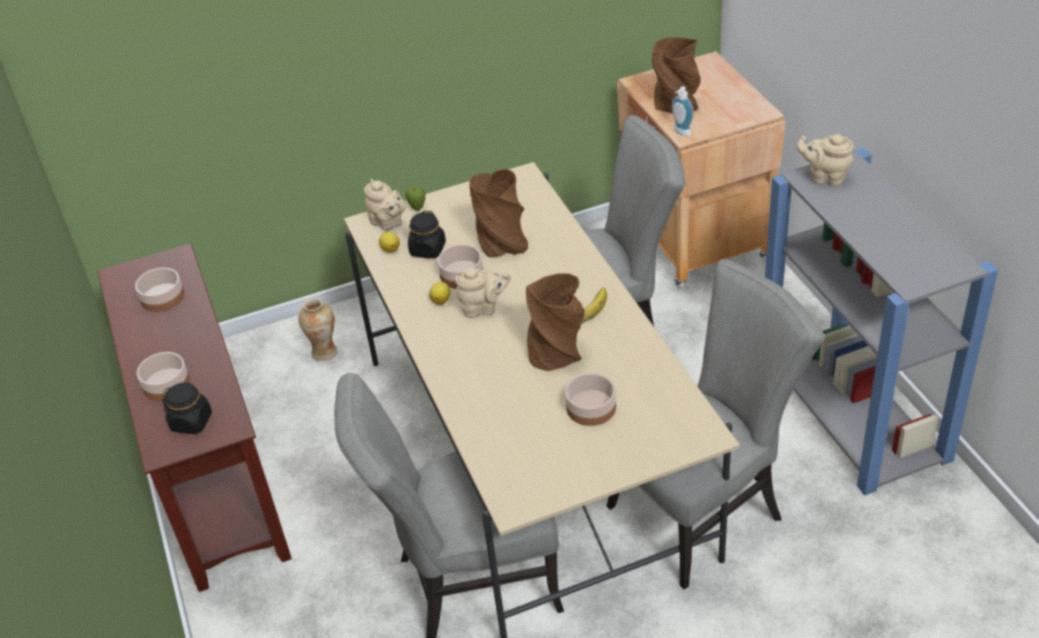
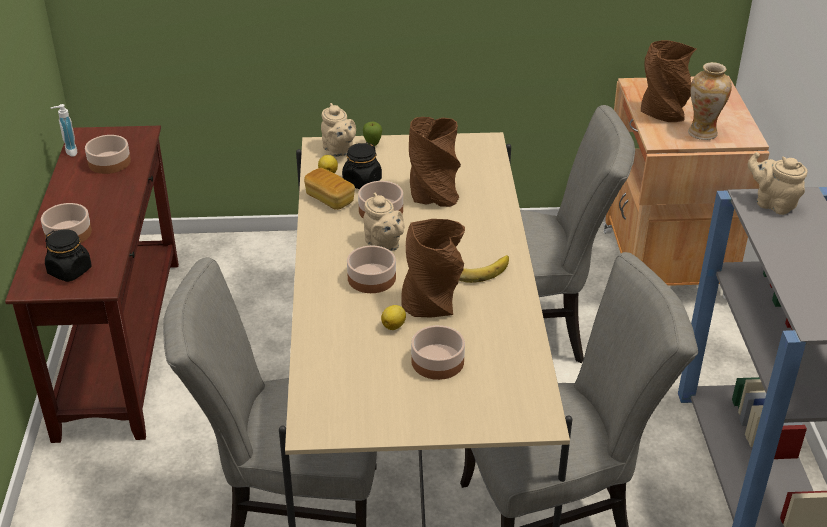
camera: 15 degrees right, 5 degrees down
vase [298,297,338,361] -> vase moved to [688,62,732,140]
lemon [429,282,450,305] -> lemon moved to [381,305,406,330]
beige teapot [455,267,511,318] -> beige teapot turned 45 degrees clockwise [363,193,405,251]
soap dispenser [672,86,694,136] -> soap dispenser moved to [51,104,77,157]
none -> bread [304,168,355,210]
none -> bowl [347,245,396,293]

